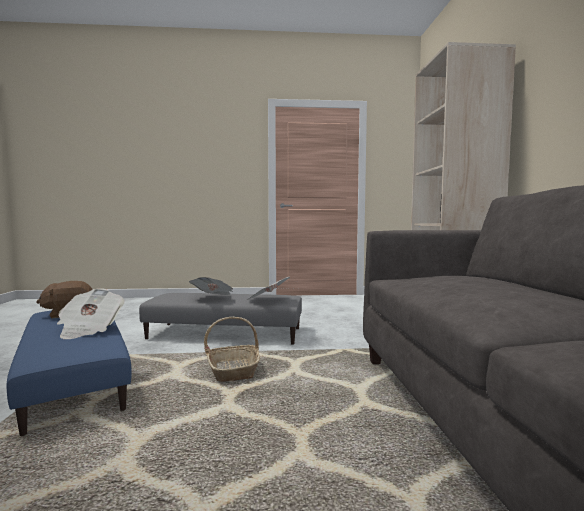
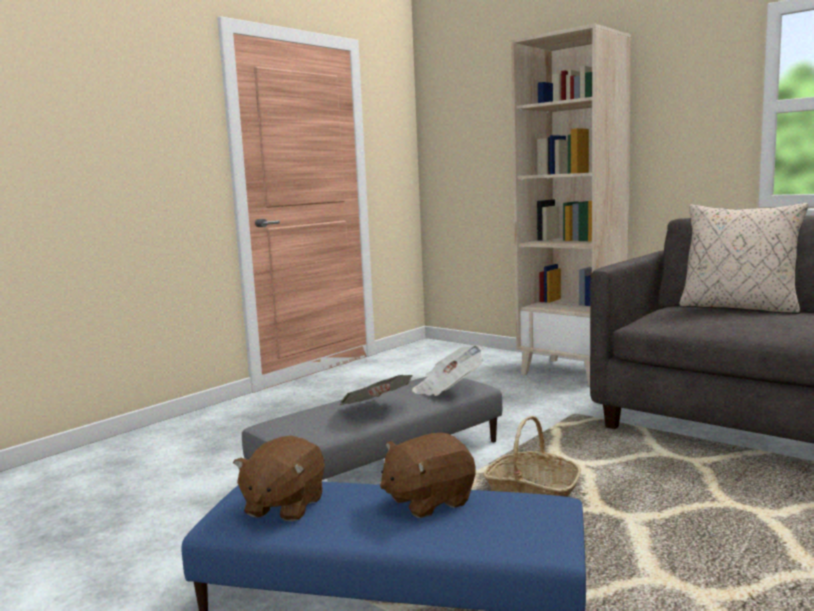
camera: 45 degrees left, 5 degrees up
newspaper [57,288,125,339] -> brown plush toy [380,432,475,518]
none -> beige pillow [679,203,809,314]

